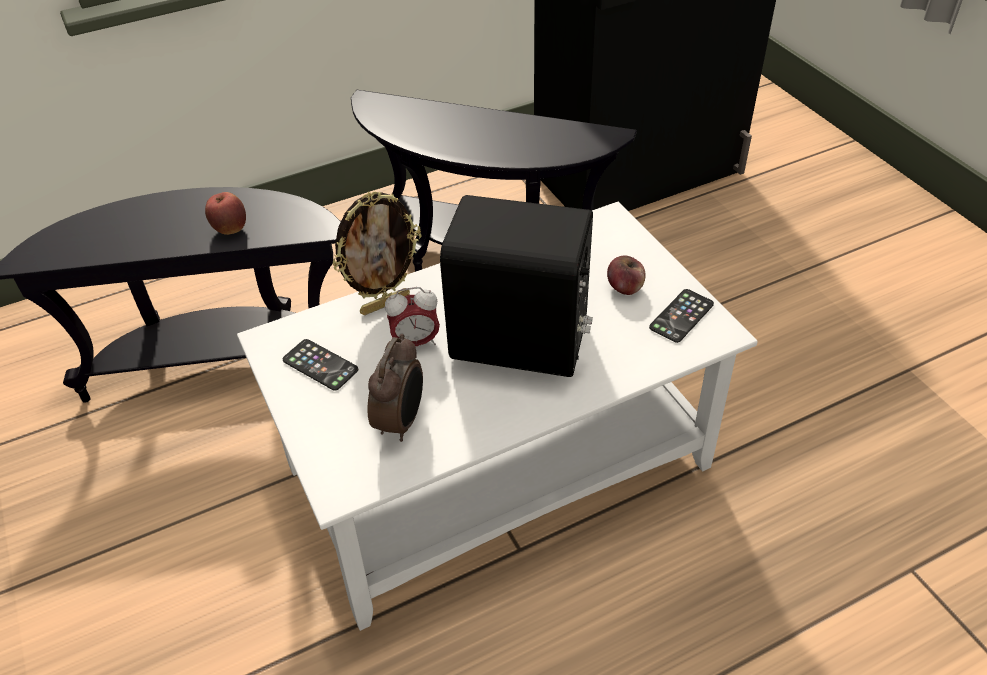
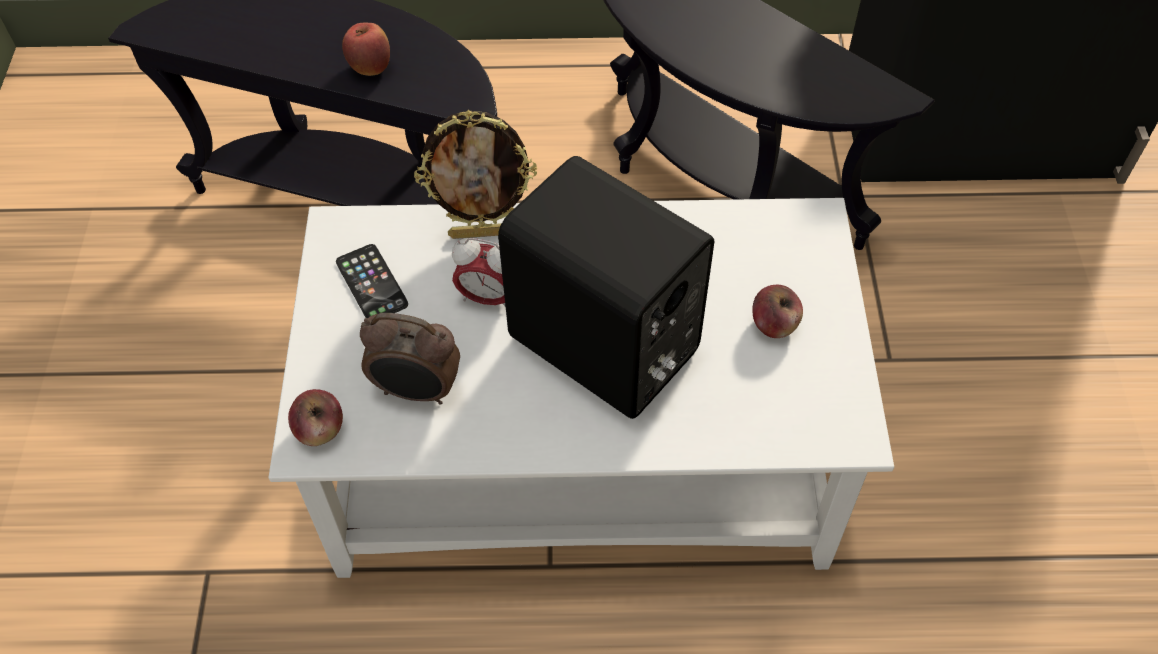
camera: 25 degrees right, 10 degrees up
alarm clock [368,334,423,442] -> alarm clock turned 60 degrees clockwise [360,313,460,405]
phone [649,289,714,343] -> none
none -> apple [288,389,343,446]

